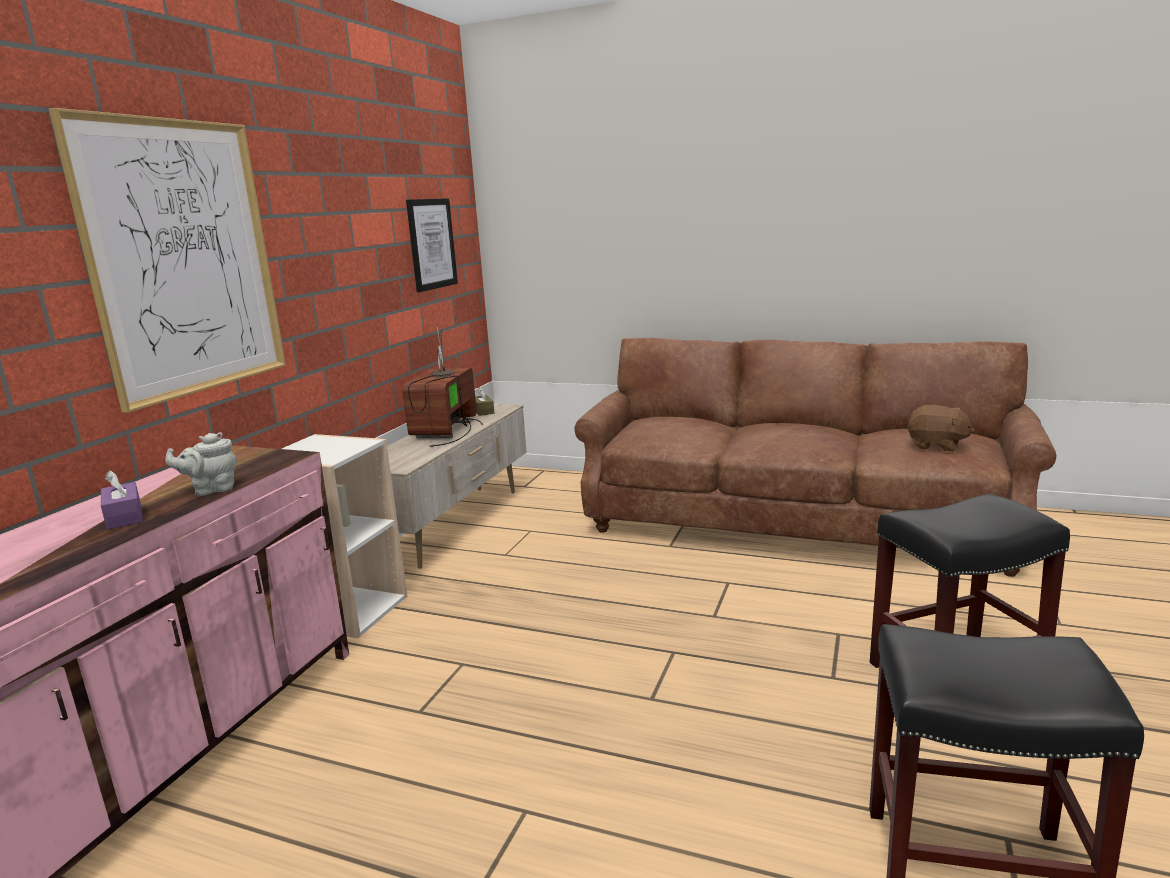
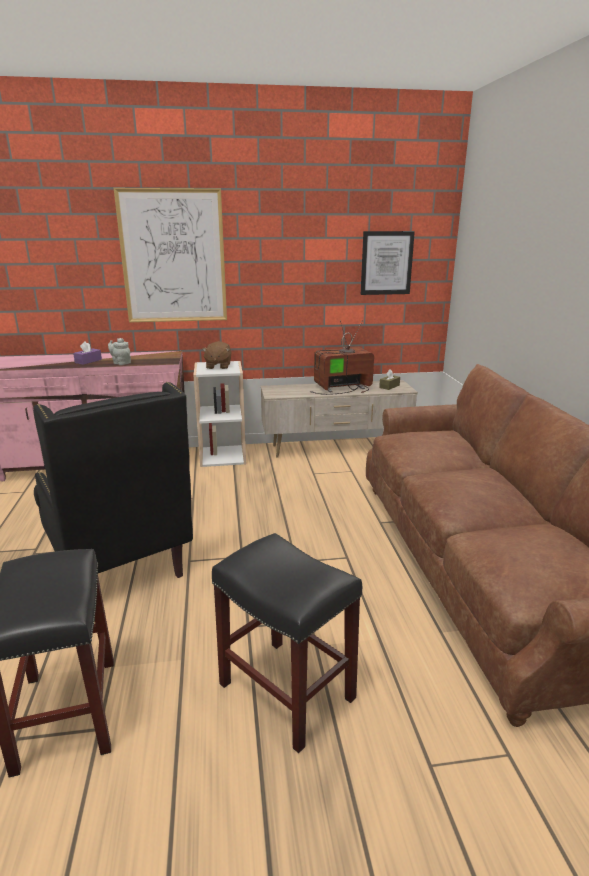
camera: 60 degrees right, 5 degrees up
brown plush toy [907,405,975,452] -> brown plush toy moved to [202,341,231,369]
none -> black armchair [33,382,193,578]

